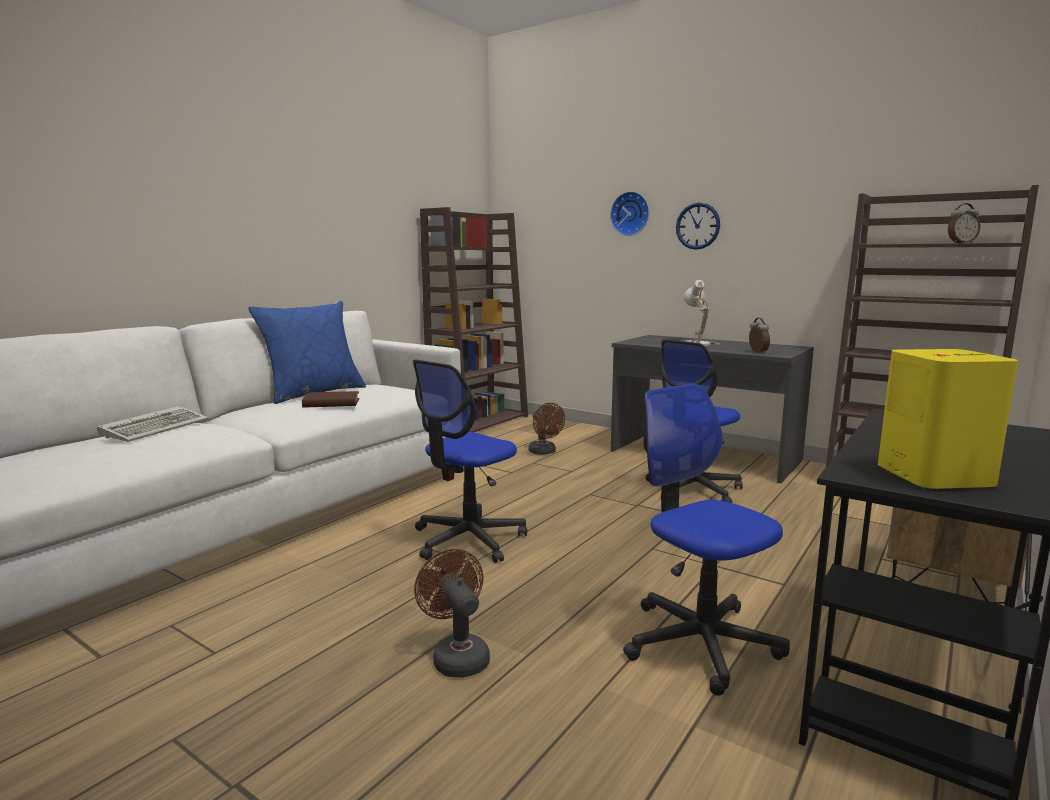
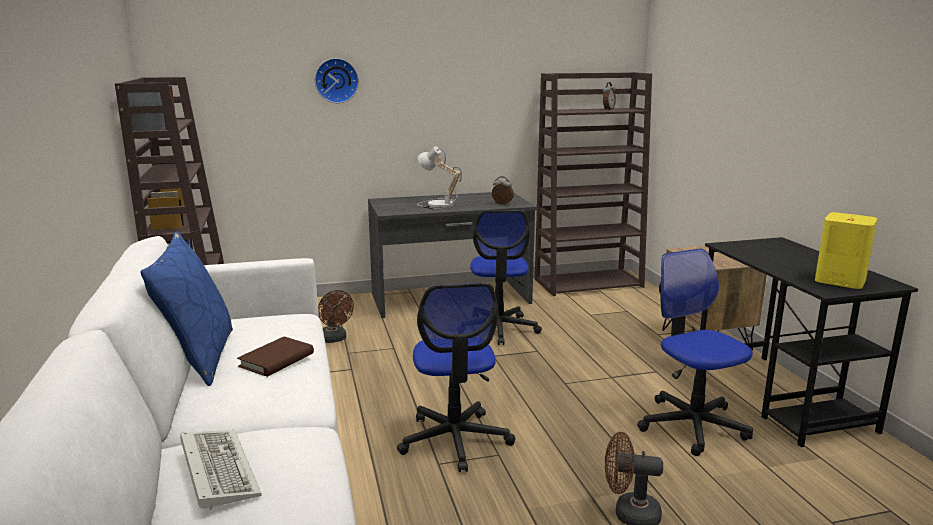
camera: 50 degrees left, 5 degrees up
brown fan [528,403,565,455] -> brown fan turned 45 degrees clockwise [318,290,354,343]
office chair [623,383,790,696] -> office chair turned 60 degrees clockwise [637,248,753,456]
wall clock [676,203,720,250] -> none

